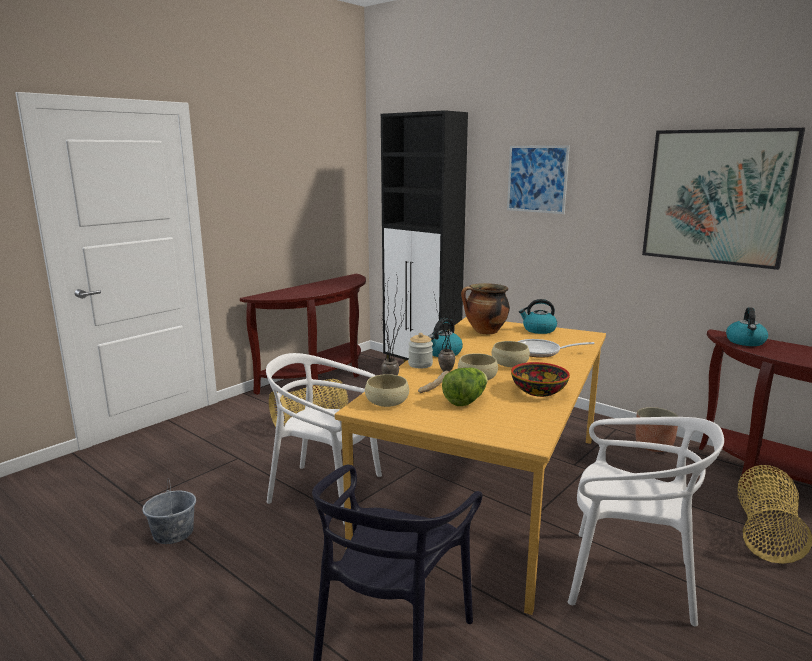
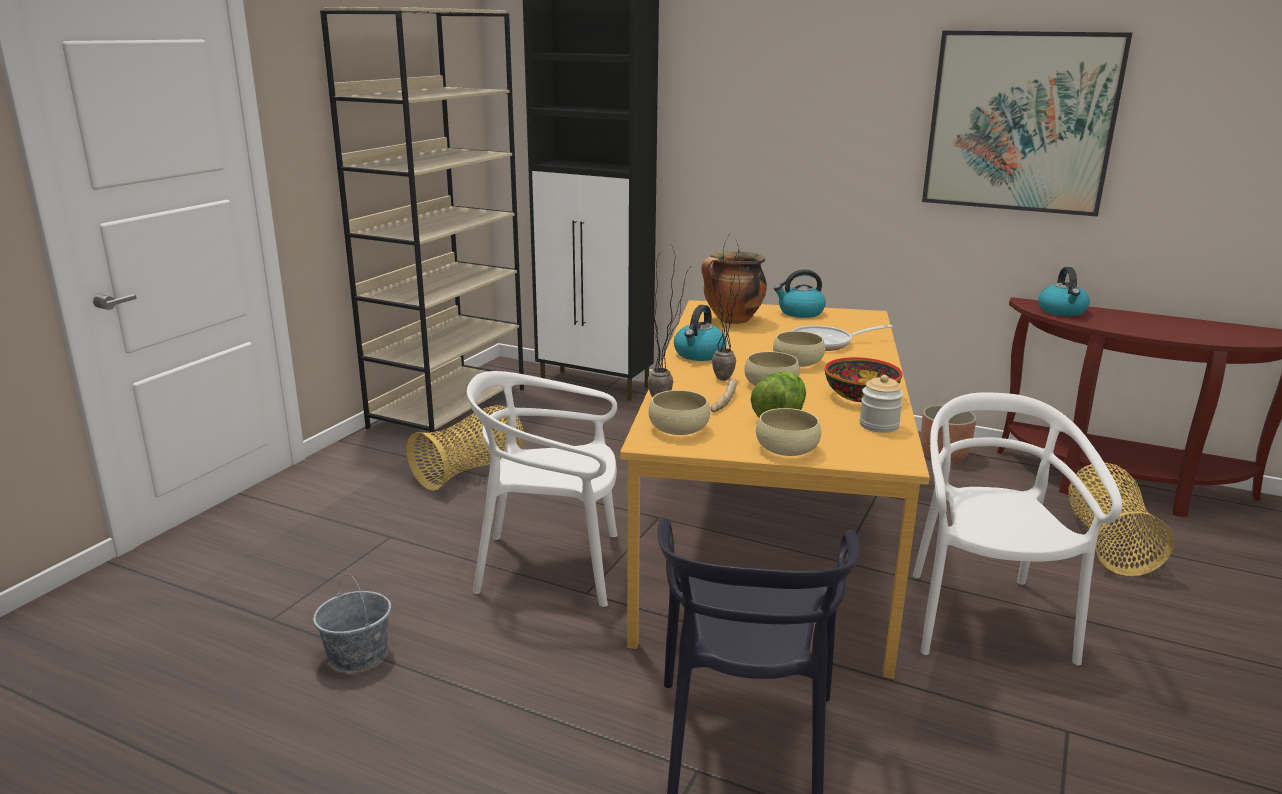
camera: 15 degrees left, 5 degrees up
brown console table [240,274,366,395] -> beige bookcase [320,7,524,444]
jar [408,333,433,368] -> jar moved to [859,375,904,433]
picture [507,145,570,214] -> none
white chair [568,417,724,627] -> white chair turned 90 degrees counterclockwise [913,392,1122,665]
none -> beige bowl [756,408,821,456]

